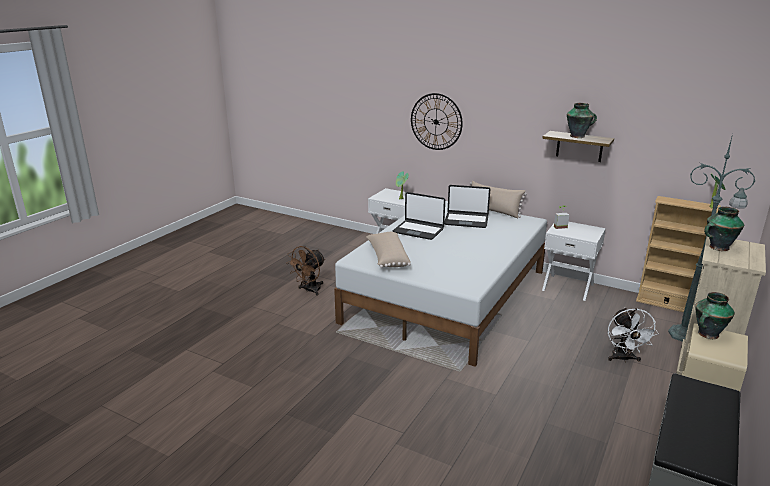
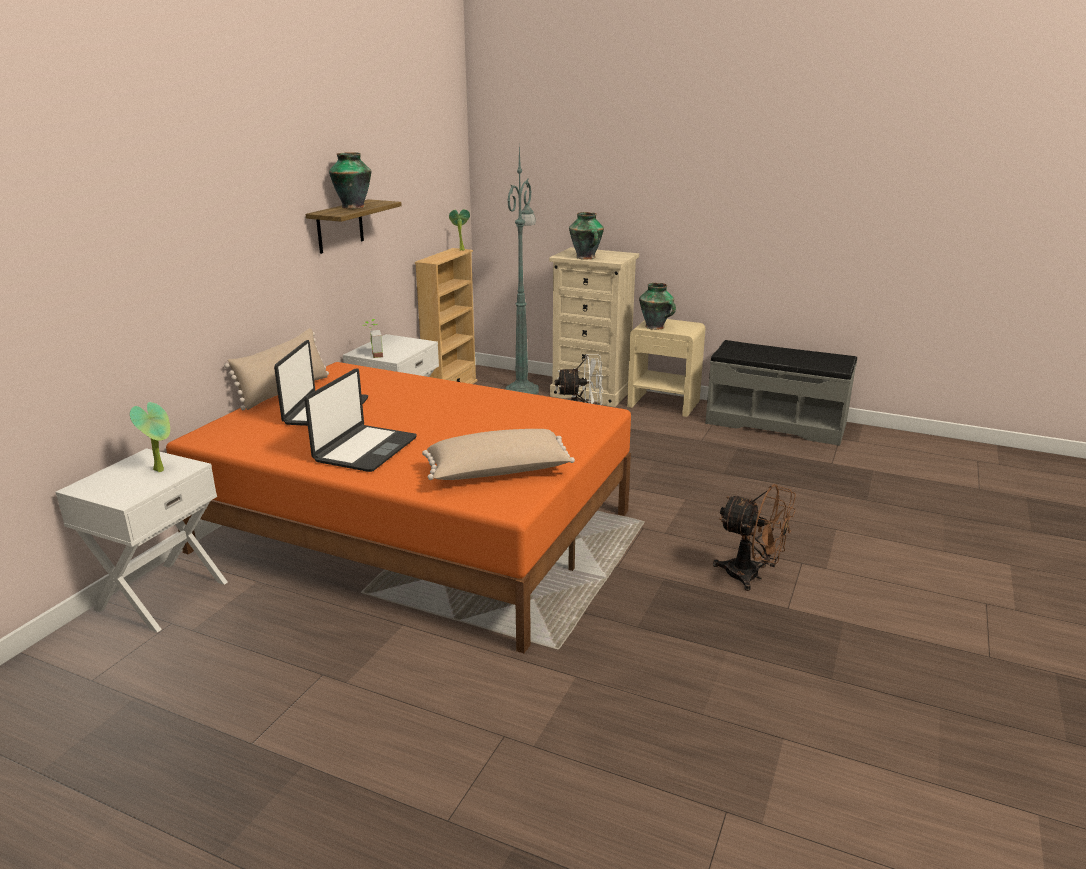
camera: 95 degrees left, 0 degrees up
brown fan [286,246,325,296] -> brown fan moved to [713,484,796,591]
white bed [334,201,547,367] -> orange bed [166,362,631,653]
wall clock [411,93,463,150] -> none

